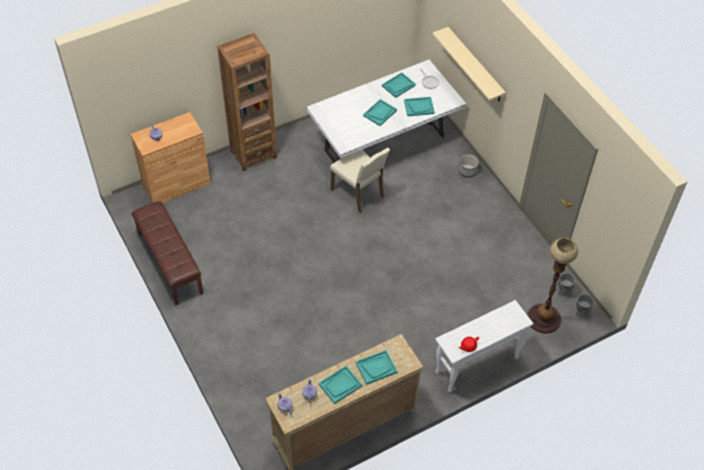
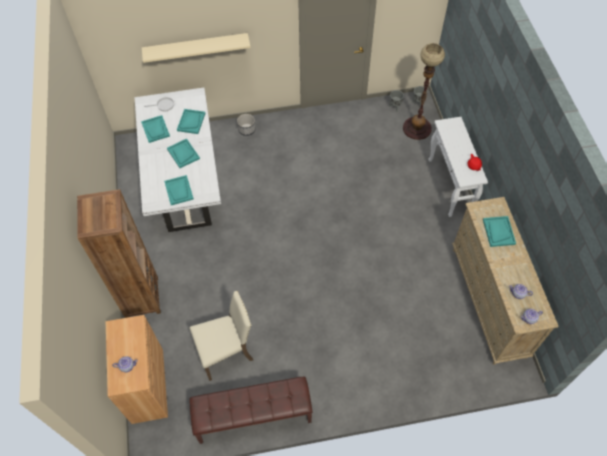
camera: 70 degrees left, 5 degrees up
turquoise tray [319,366,362,404] -> turquoise tray moved to [164,175,194,205]
beige chair [330,148,390,213] -> beige chair moved to [190,291,253,381]

